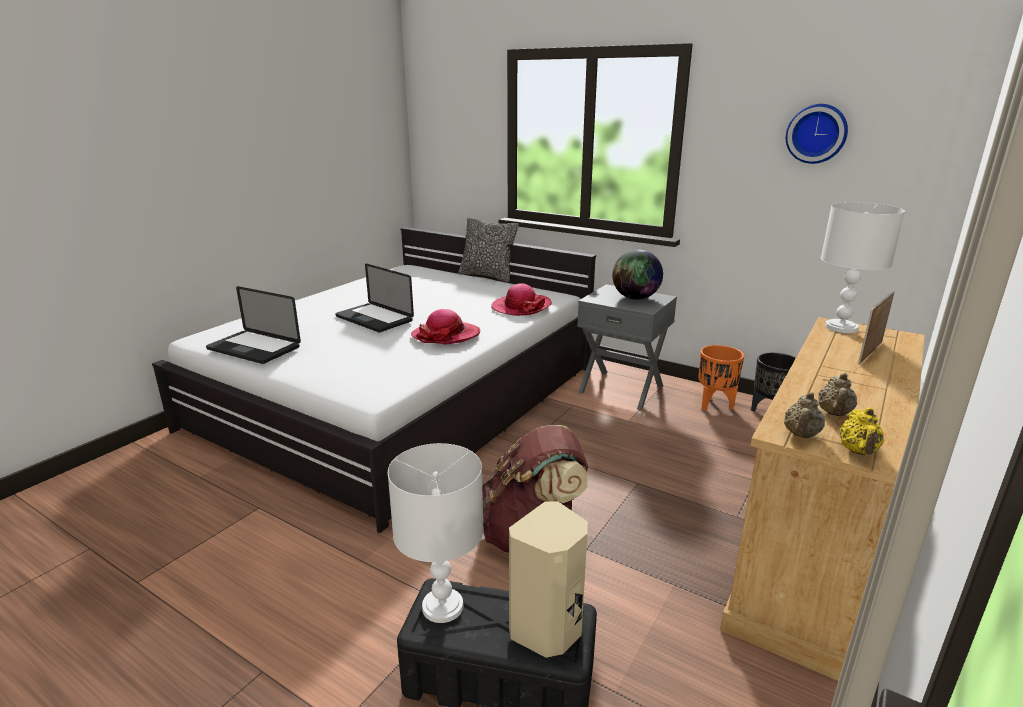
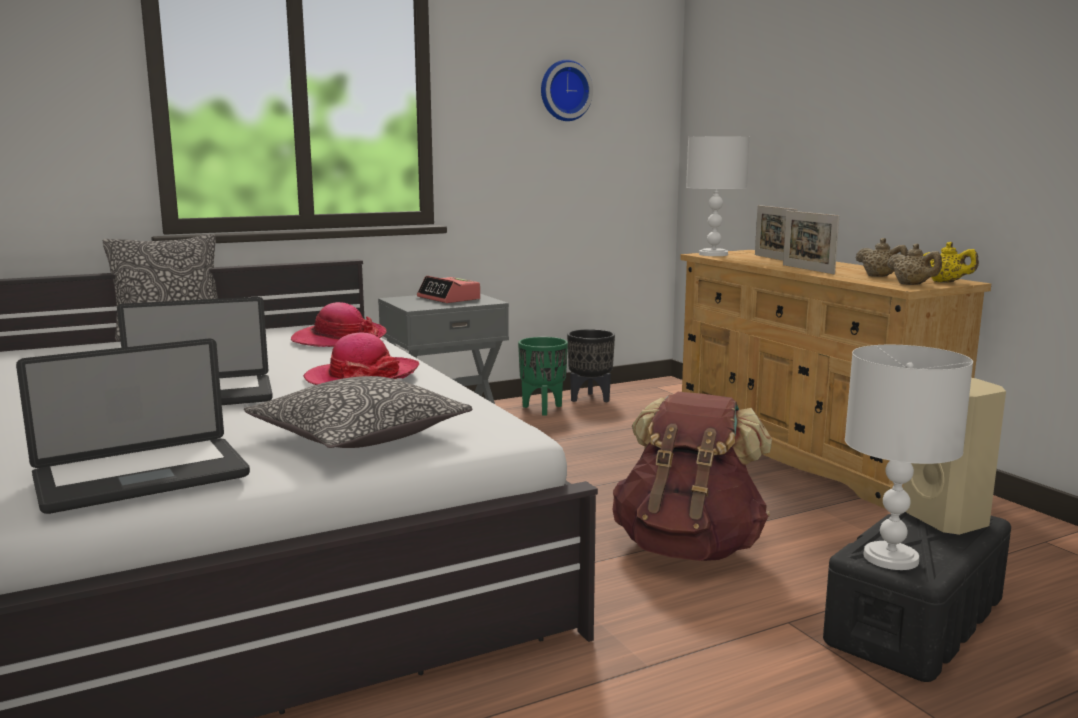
camera: 60 degrees left, 10 degrees down
globe [612,249,663,300] -> alarm clock [417,276,480,303]
orange planter [698,345,744,411] -> green planter [518,337,568,416]
none -> pillow [244,376,472,448]
none -> picture frame [783,210,839,274]

